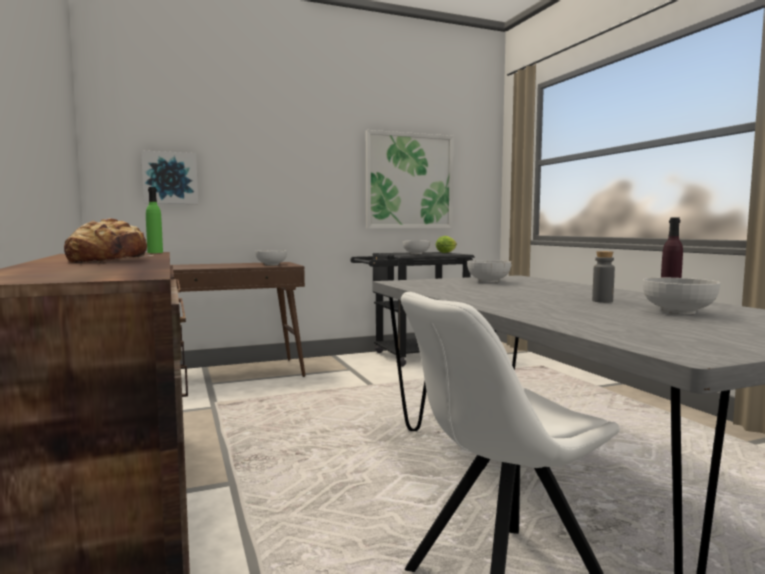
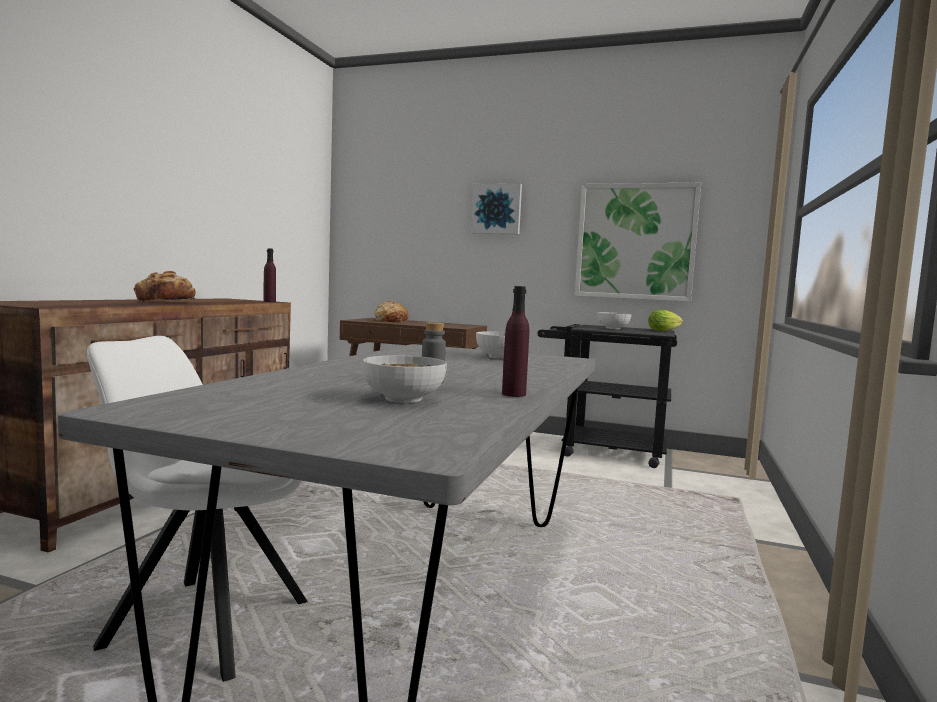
camera: 40 degrees right, 0 degrees up
picture [141,150,198,204] -> picture moved to [471,183,522,234]
green bottle [146,187,163,253] -> purple bottle [264,248,276,302]
bowl [255,250,287,266] -> none
none -> bread [375,300,409,322]

